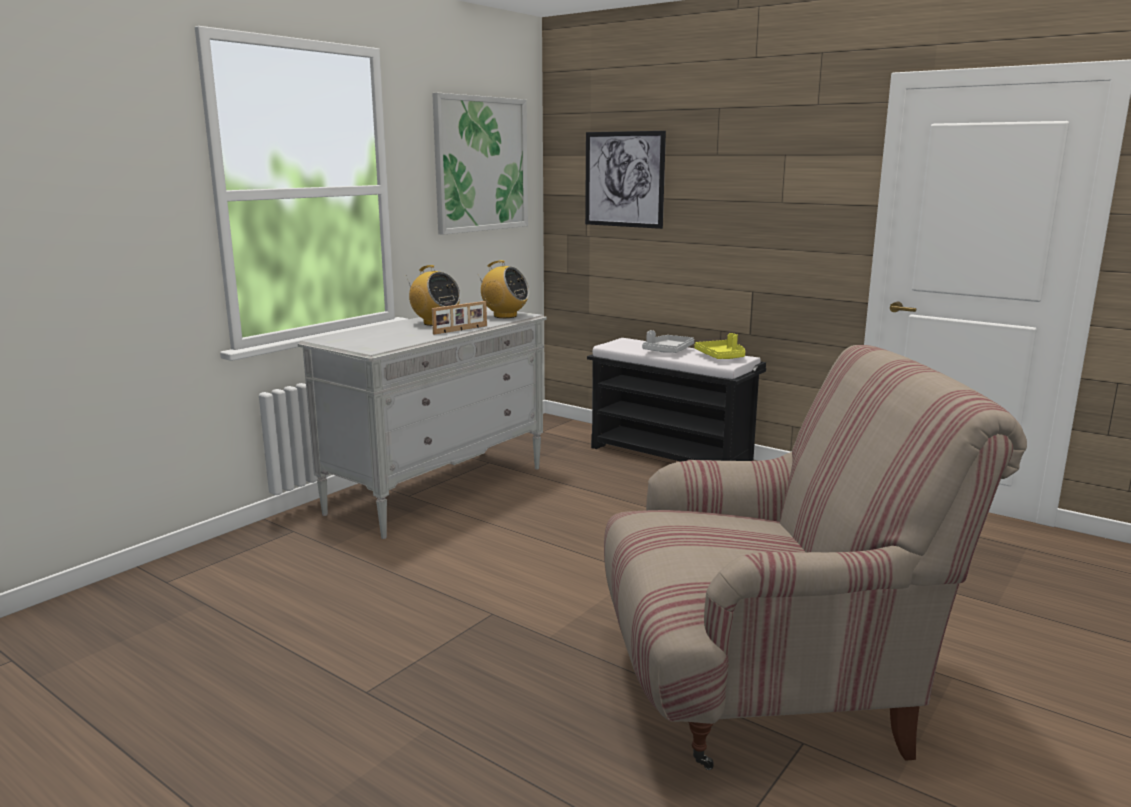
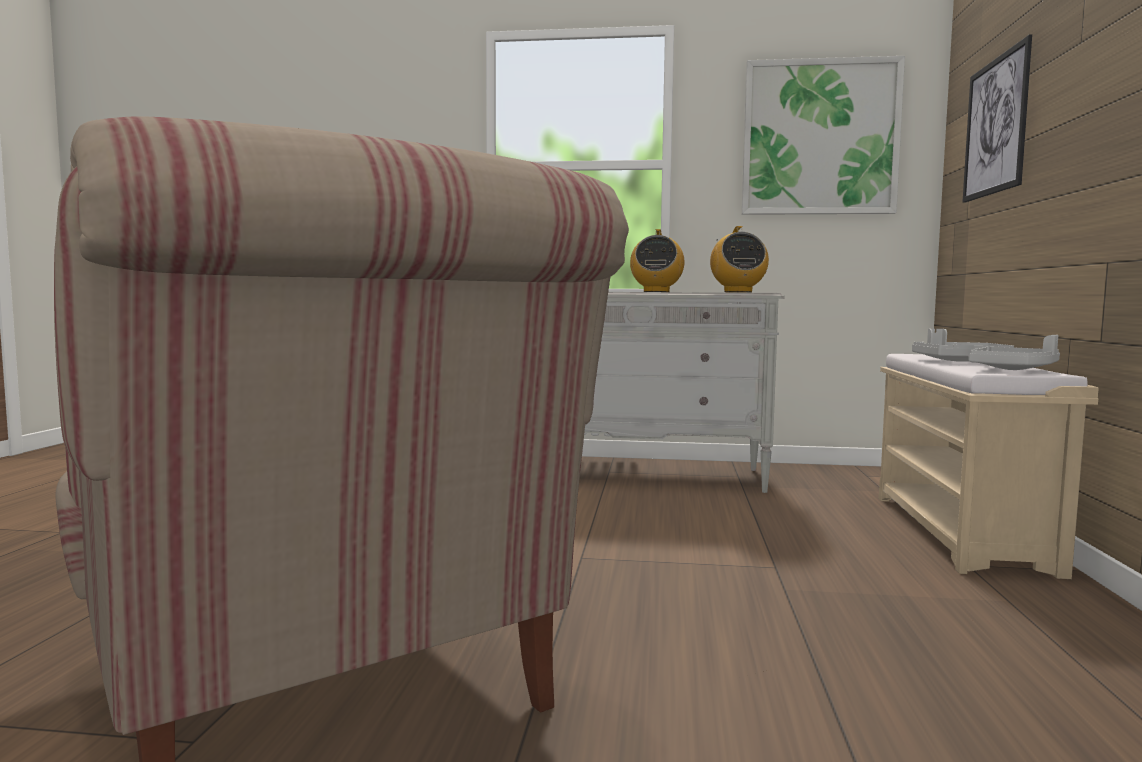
camera: 60 degrees right, 10 degrees down
picture frame [432,301,487,335] -> none
black bench [587,338,766,462] -> beige bench [879,354,1099,579]
yellow tray [694,333,745,359] -> grey tray [969,335,1060,370]

